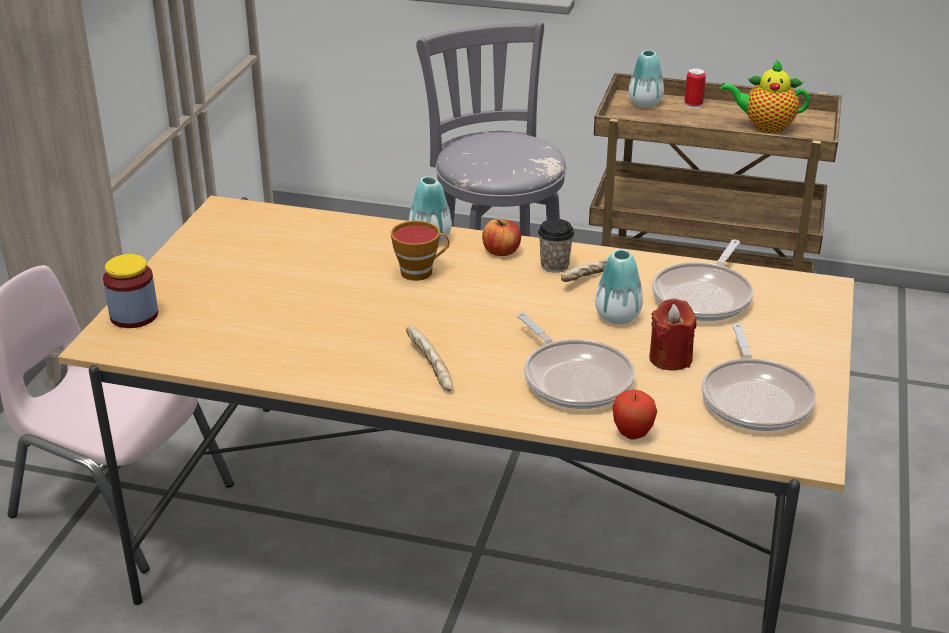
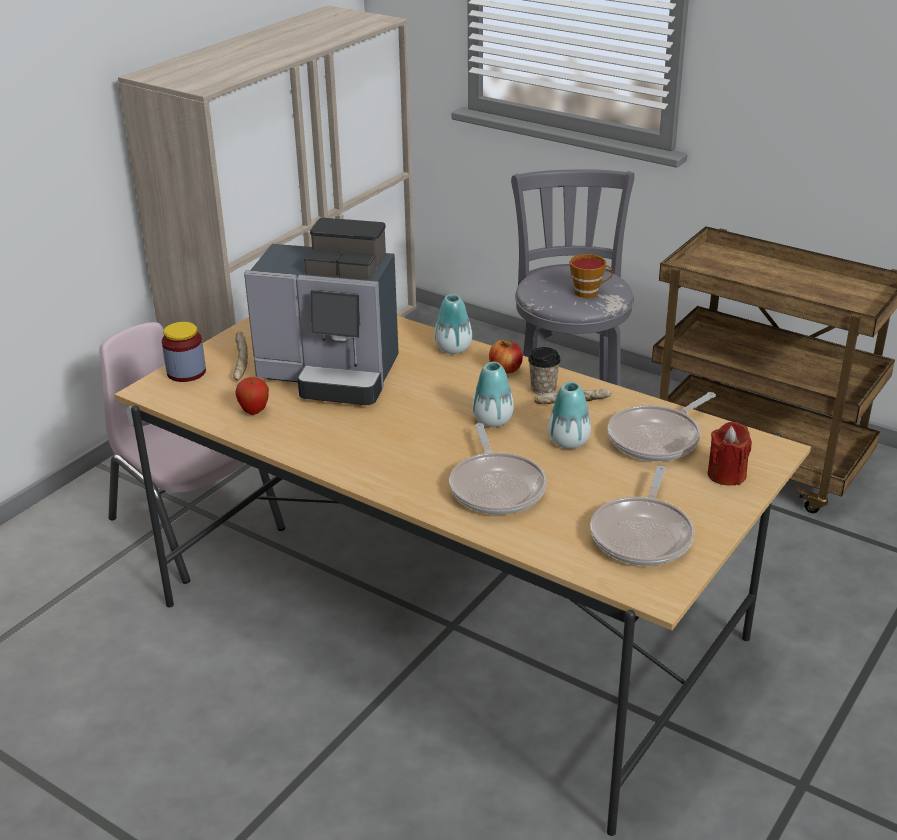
camera: 20 degrees right, 0 degrees up
cup [391,221,449,281] -> cup moved to [569,254,613,298]
bread [406,325,453,391] -> bread moved to [233,331,248,381]
apple [612,390,657,440] -> apple moved to [235,377,269,415]
vase [629,50,664,107] -> vase moved to [472,362,514,427]
red candle [649,299,696,371] -> red candle moved to [708,422,752,486]
can [685,68,706,109] -> none
teapot [721,59,810,133] -> none
none -> coffee machine [244,218,399,405]

